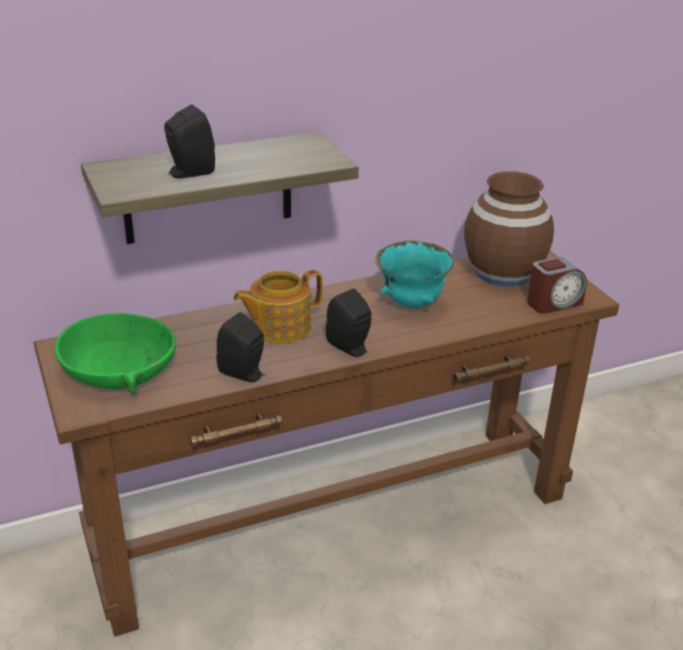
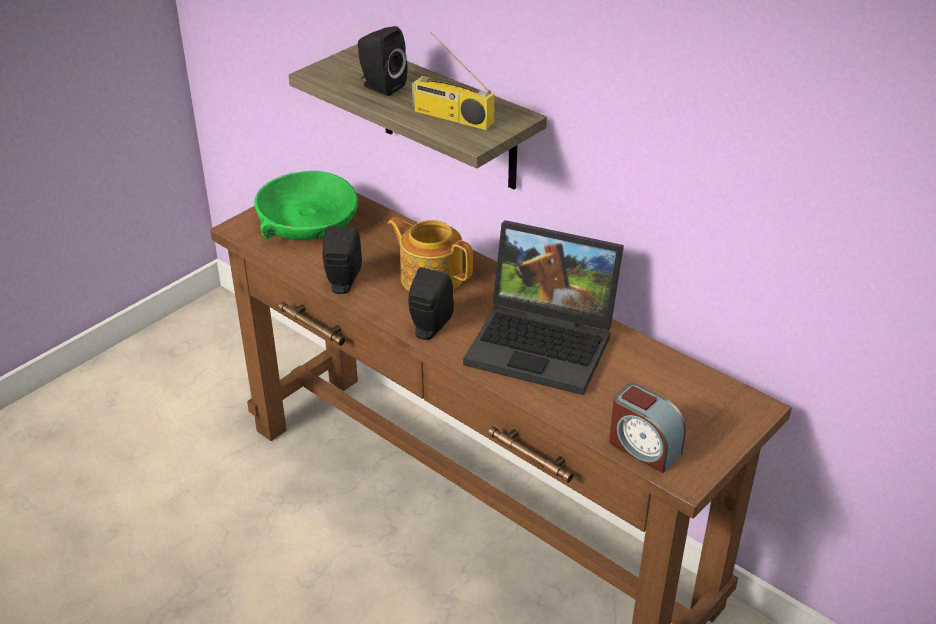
camera: 65 degrees right, 5 degrees up
turquoise bowl [375,241,454,308] -> laptop [463,220,624,395]
brown vase [464,171,554,287] -> none
none -> radio [412,32,494,130]

